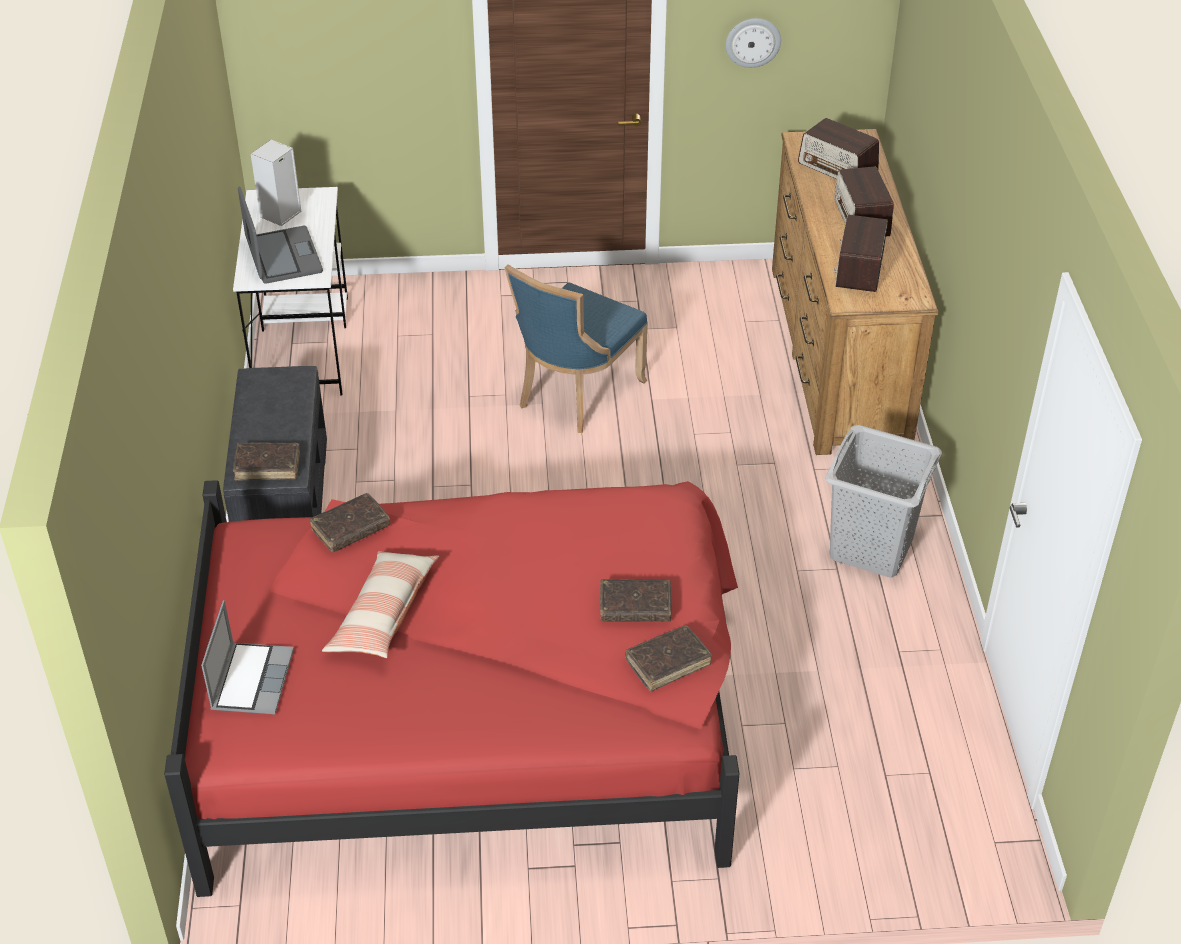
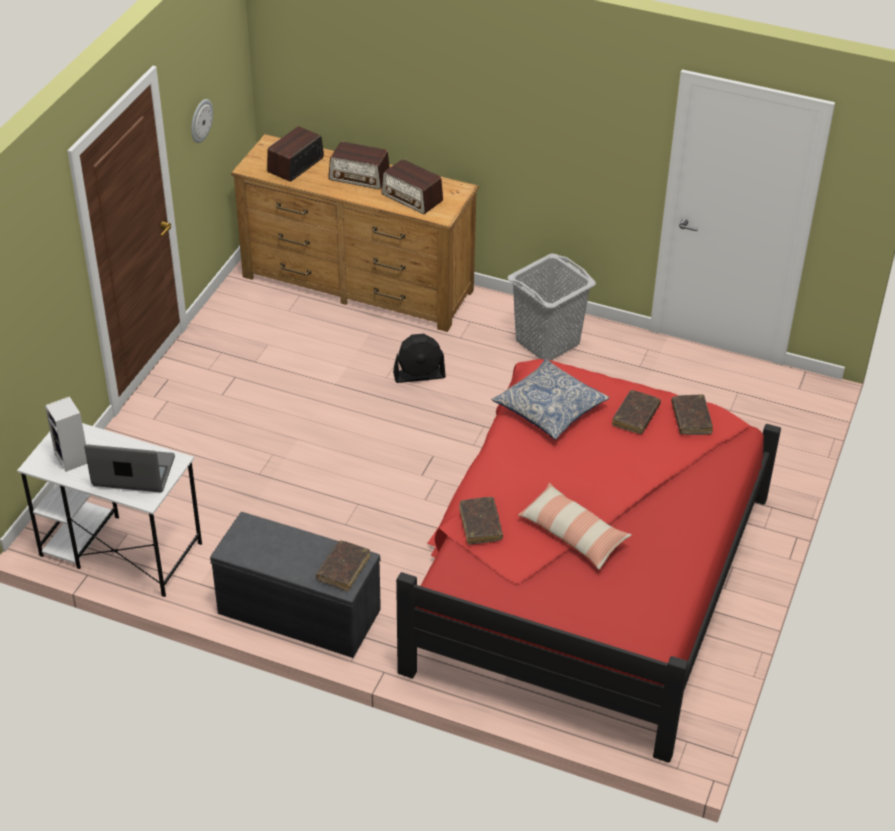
camera: 65 degrees left, 0 degrees up
laptop [201,600,294,715] -> none
blue chair [505,265,648,433] -> none
radio [798,118,879,179] -> radio turned 150 degrees clockwise [267,126,324,182]
none -> black fan [393,334,446,383]
none -> pillow [491,359,609,439]

